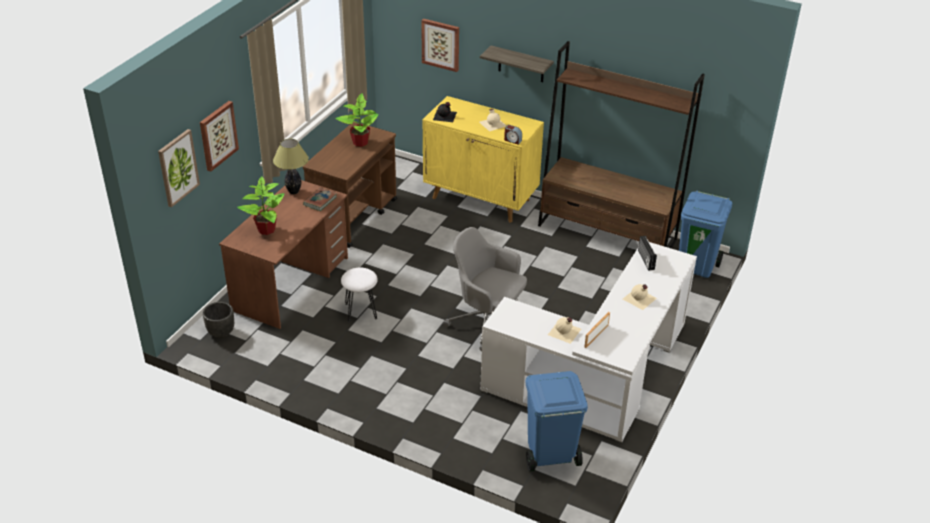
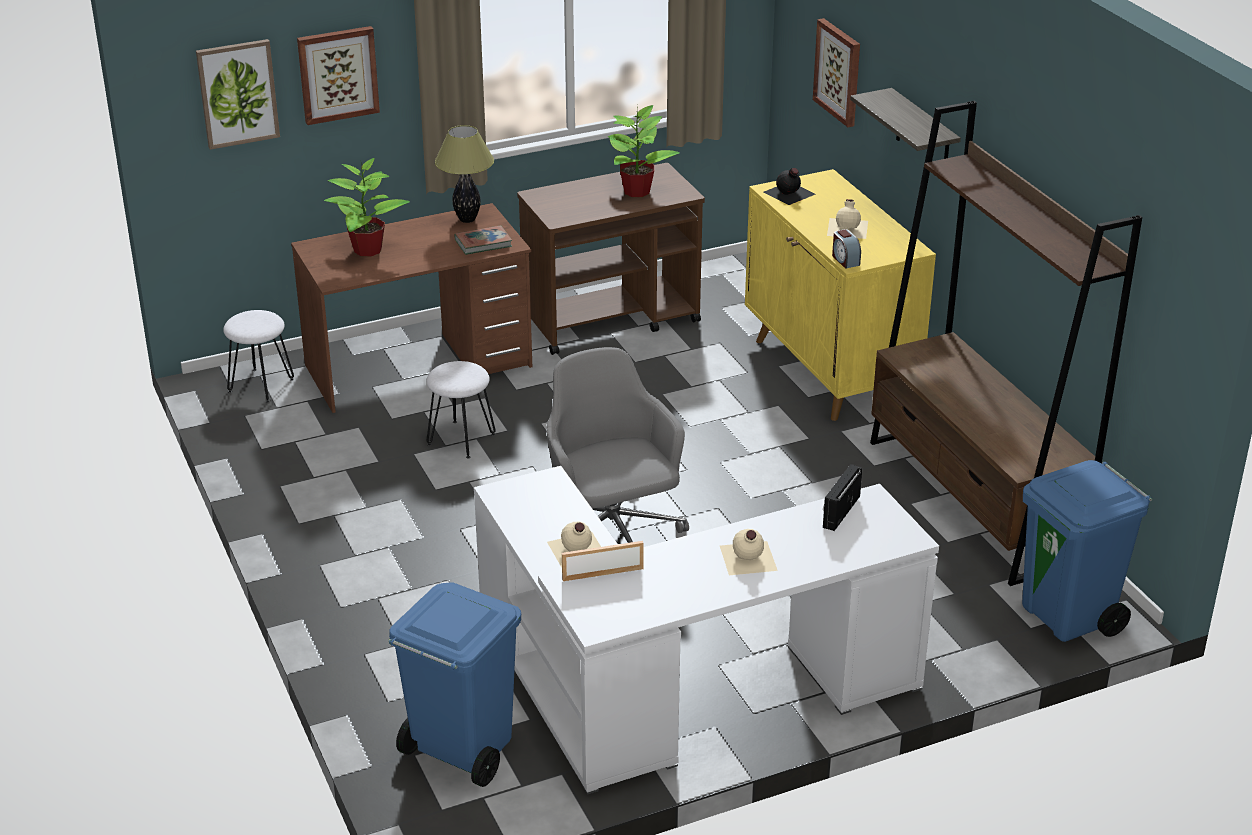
camera: 40 degrees right, 5 degrees down
black planter [203,302,234,338] -> white stool [223,310,294,403]

